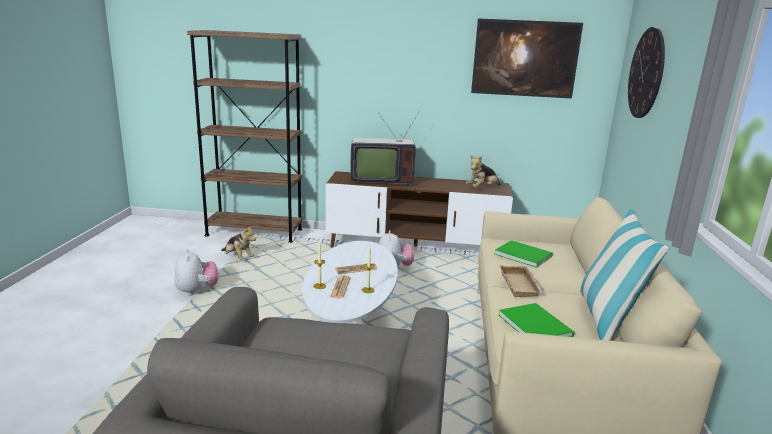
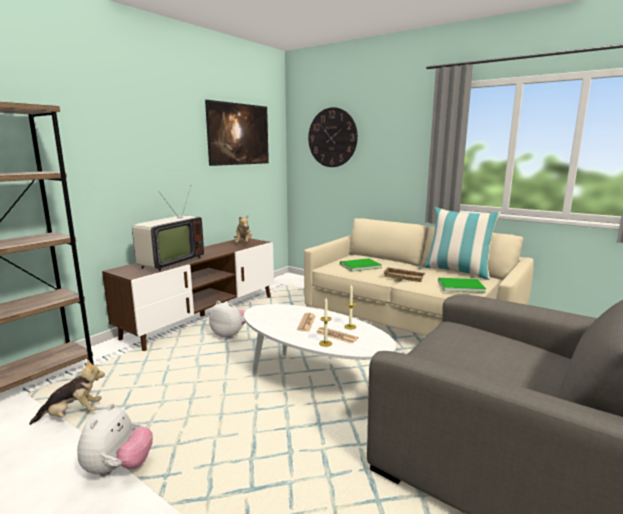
camera: 60 degrees left, 5 degrees down
plush toy [174,249,219,296] -> plush toy turned 90 degrees clockwise [77,403,153,476]

